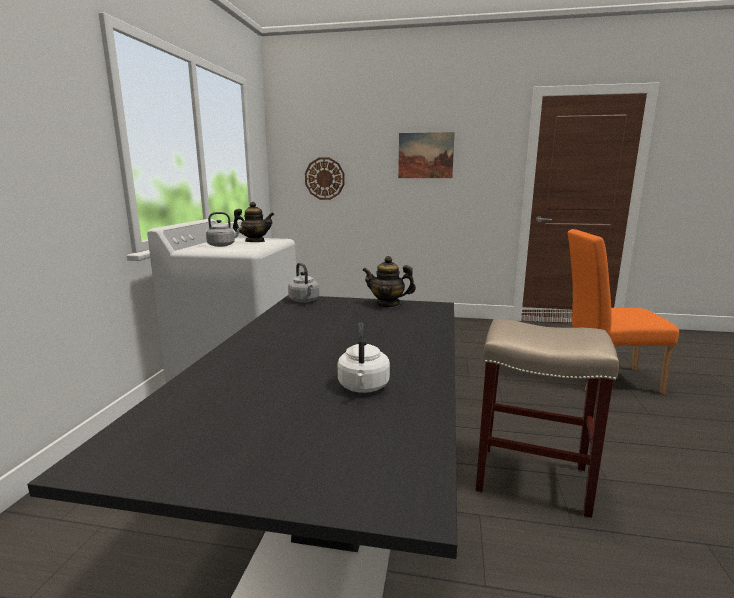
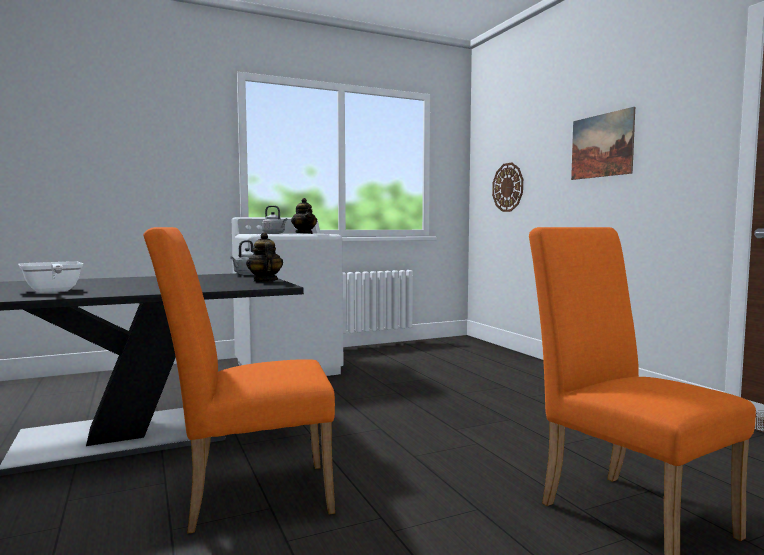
camera: 55 degrees right, 10 degrees down
white kettle [338,323,390,393] -> frying pan [18,262,83,293]
beige stool [476,319,619,518] -> orange chair [143,227,335,534]

